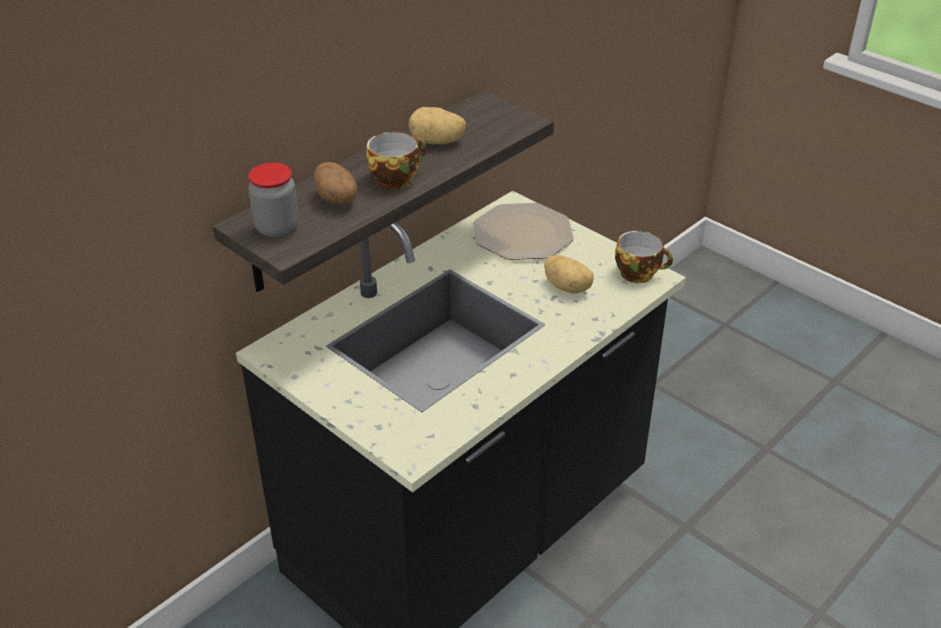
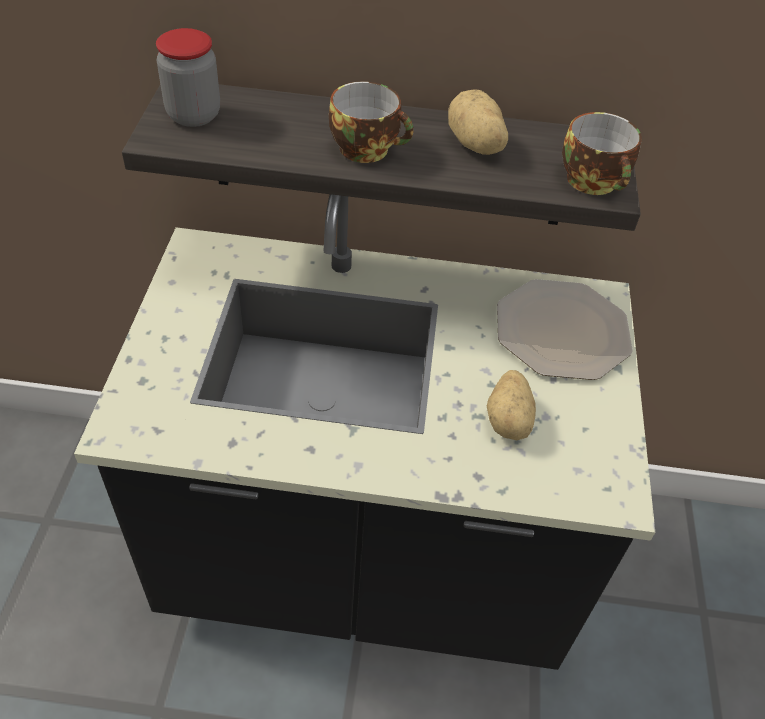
camera: 50 degrees right, 10 degrees up
potato [314,162,358,205] -> none
cup [615,231,673,283] -> cup moved to [562,112,642,195]

